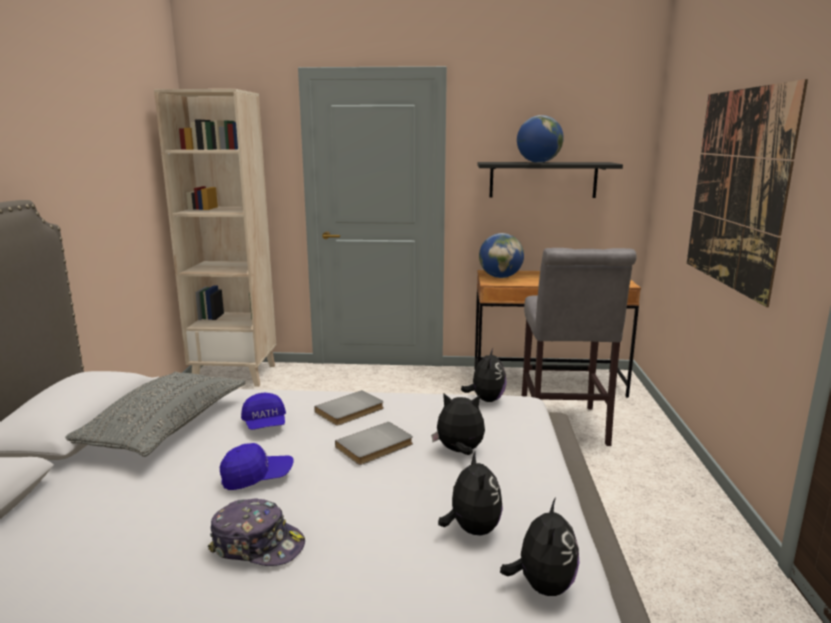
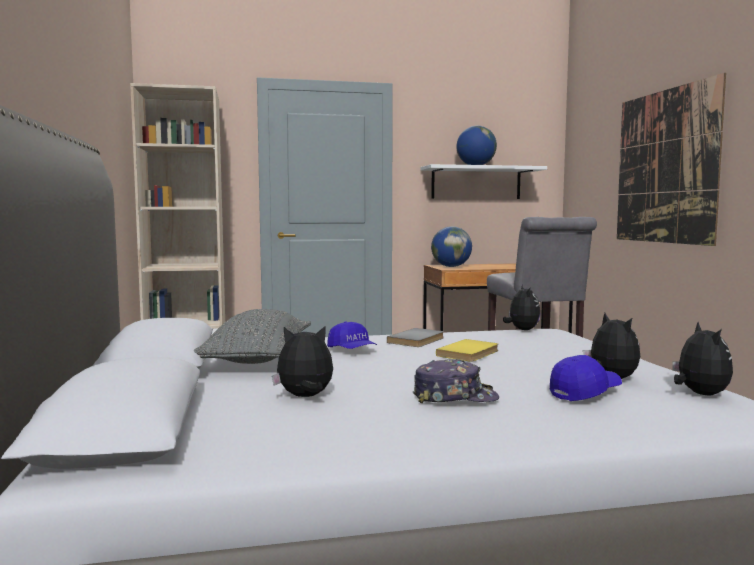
camera: 15 degrees left, 10 degrees down
blue cap [220,443,294,490] -> blue cap moved to [550,355,622,401]
grey book [335,422,413,465] -> yellow book [436,339,498,362]
plush toy [431,393,485,455] -> plush toy moved to [272,326,333,397]
black shelf [477,162,623,198] -> white shelf [421,164,547,199]

